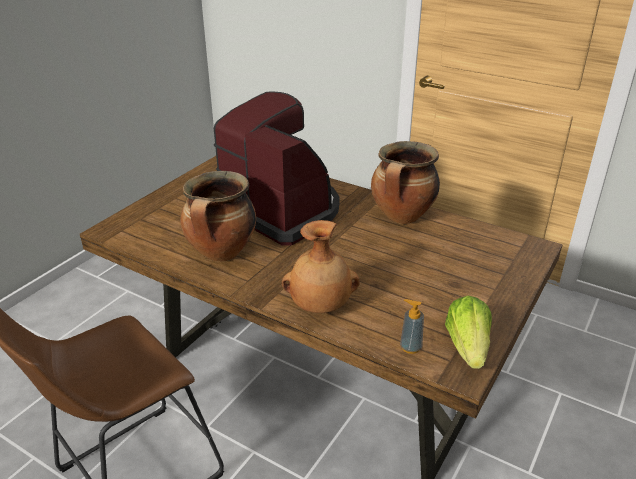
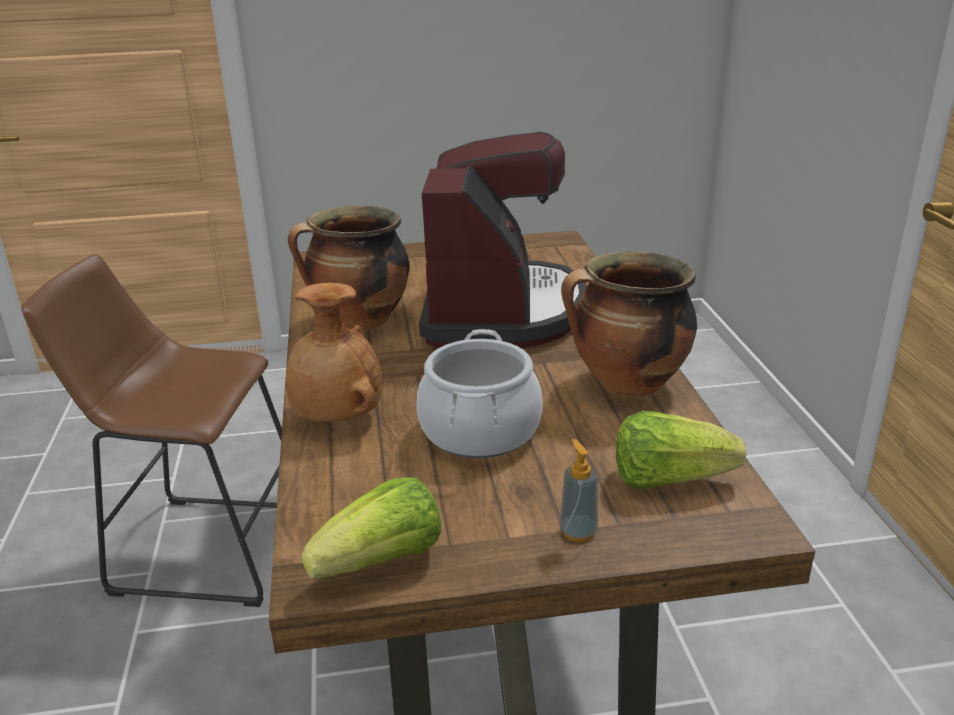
camera: 50 degrees right, 5 degrees down
soap dispenser [400,299,424,354] -> soap dispenser moved to [560,439,598,542]
none -> cooking pot [416,329,543,458]
none -> lettuce [616,411,746,489]

